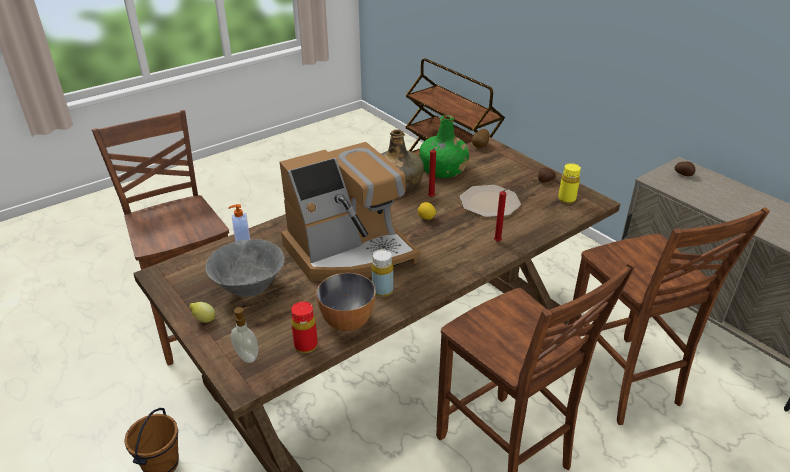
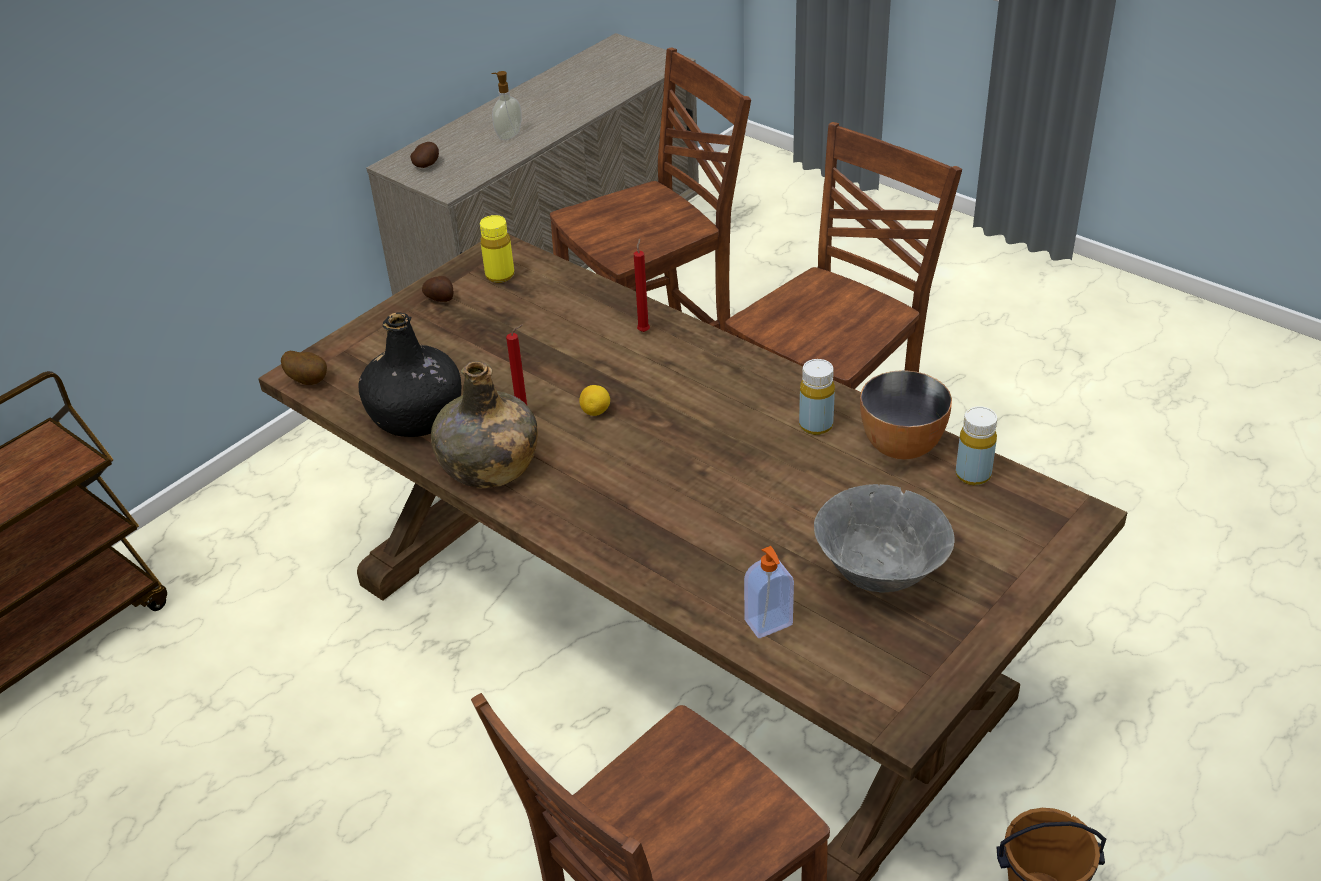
camera: 100 degrees left, 5 degrees up
lemon [189,302,215,323] -> none
soap dispenser [231,306,258,363] -> soap dispenser moved to [491,71,522,140]
coffee machine [280,142,420,281] -> none
red bottle [291,301,318,353] -> yellow bottle [956,406,997,485]
green bottle [419,115,470,178] -> black bottle [359,312,462,437]
plate [460,185,521,217] -> none

